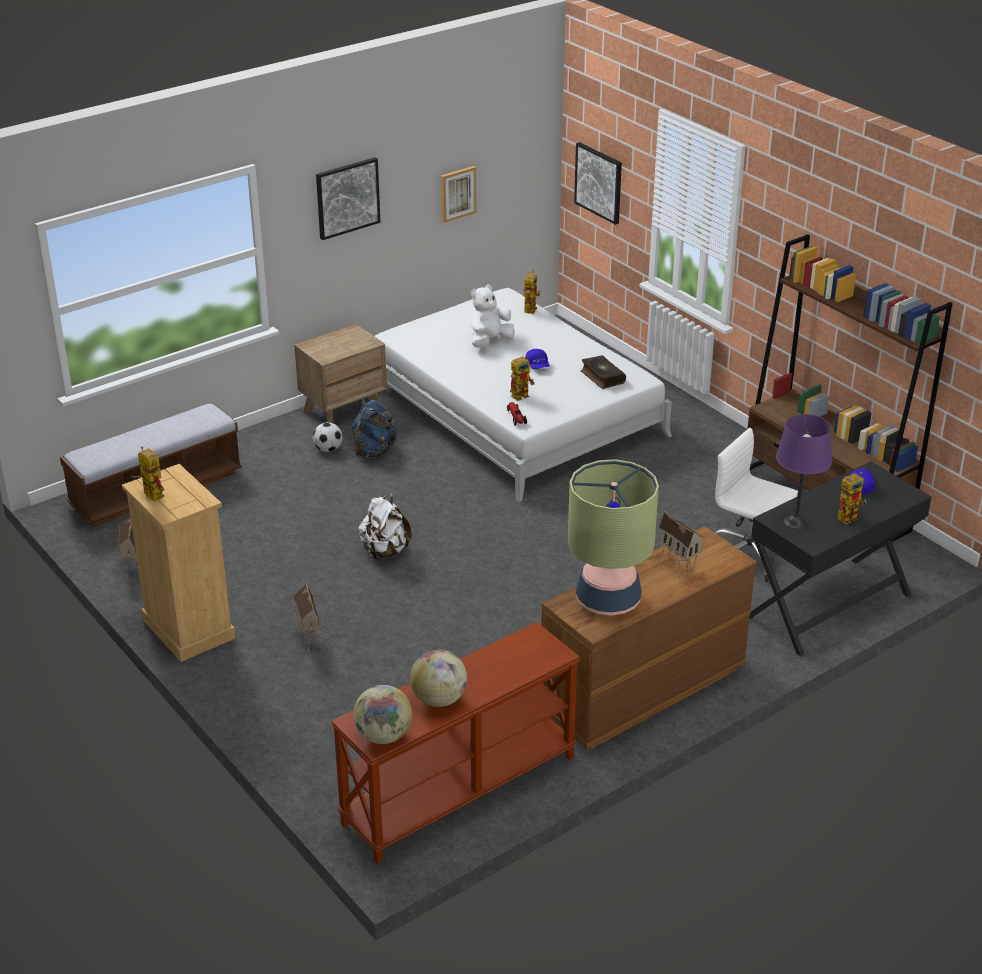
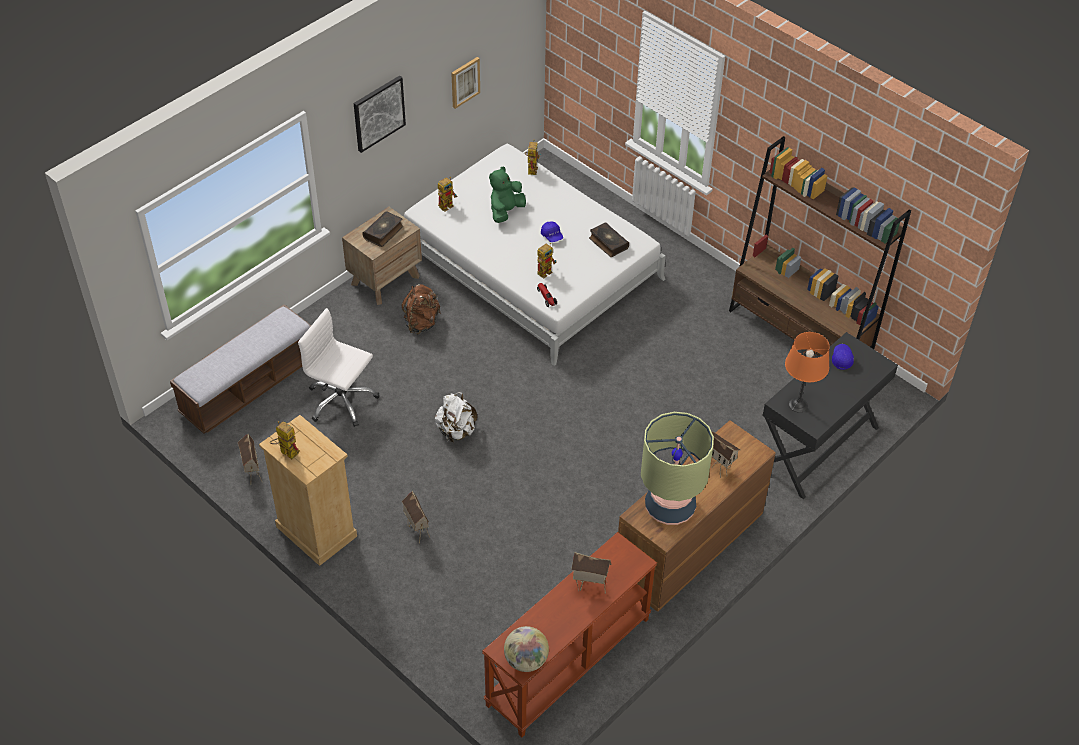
camera: 10 degrees left, 15 degrees up
football [313,422,343,452] -> none
blue backpack [352,398,397,458] -> brown backpack [402,284,441,334]
globe [410,650,467,707] -> none
white plush toy [471,285,515,348] -> green plush toy [489,166,526,223]
picture [574,142,622,225] -> none
white office chair [714,428,798,582] -> white office chair moved to [298,308,380,427]
purple table lamp [776,414,832,529] -> orange table lamp [785,332,830,413]
toy robot [837,472,866,524] -> toy robot moved to [438,177,457,212]
none -> book [362,211,403,247]
none -> toy house [571,552,611,594]

